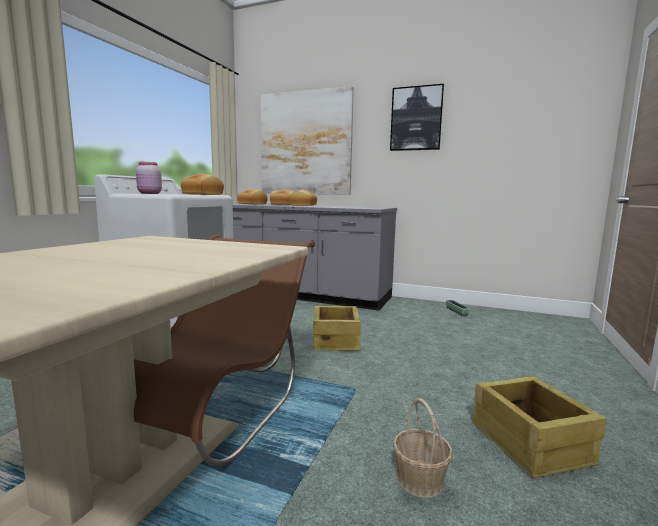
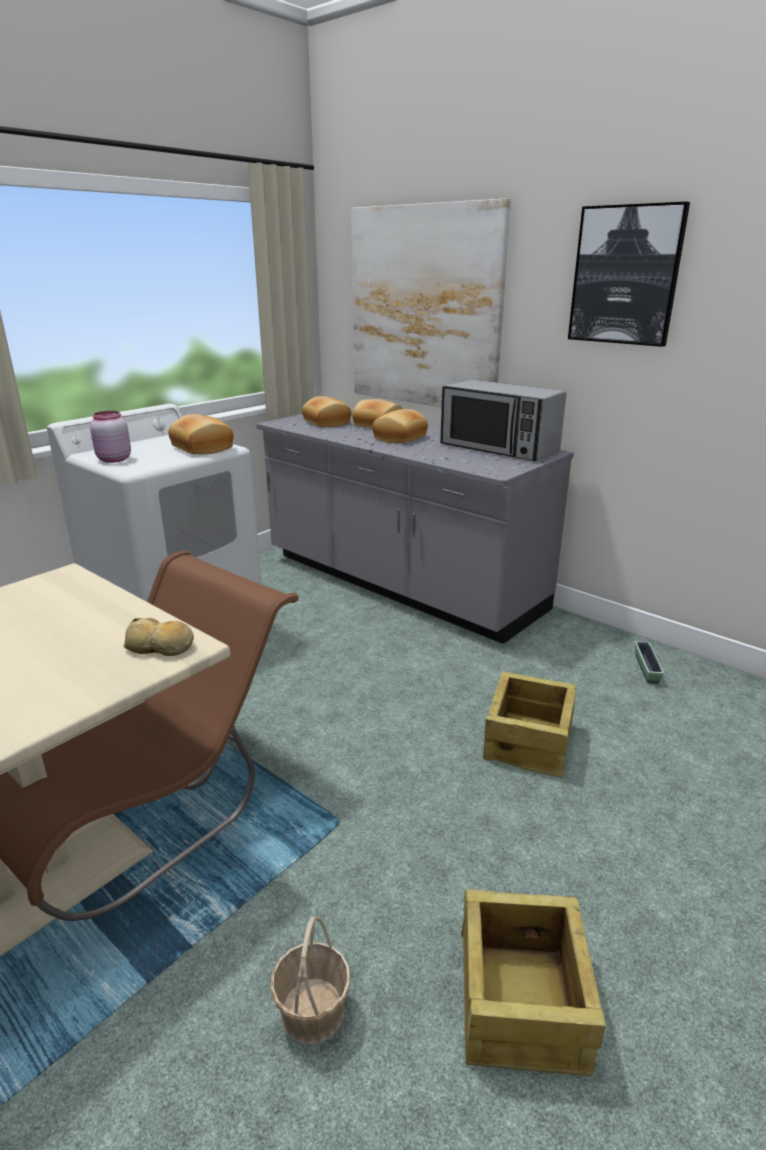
camera: 20 degrees right, 15 degrees up
crate [313,306,361,351] -> crate moved to [483,672,576,778]
none -> bread [123,618,194,656]
none -> microwave [440,379,567,461]

